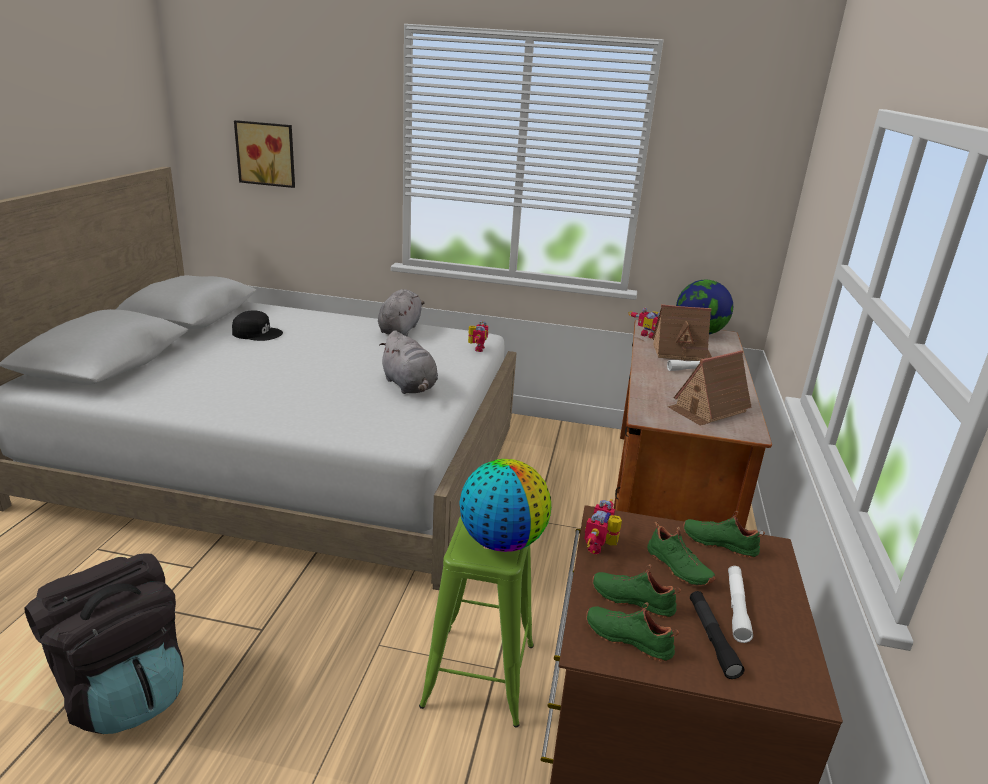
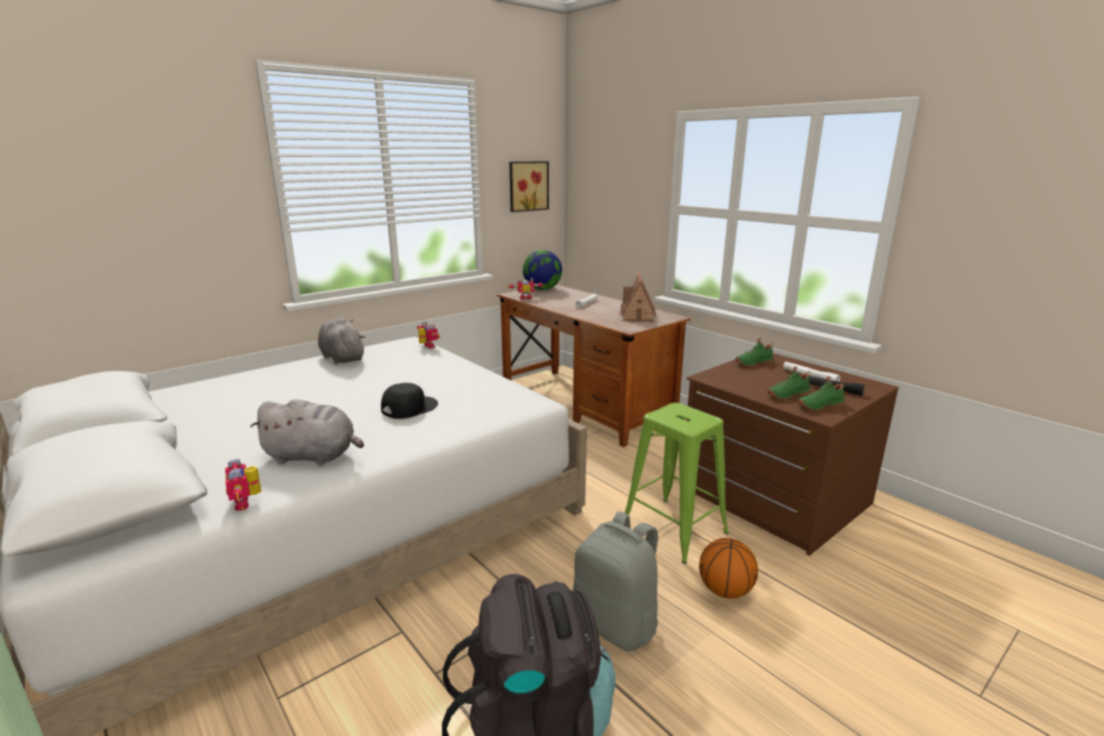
camera: 50 degrees left, 5 degrees down
black cap [232,310,283,341] -> black cap moved to [381,383,438,419]
picture [234,120,295,188] -> picture moved to [509,161,549,212]
grey plush toy [379,330,438,394] -> grey plush toy moved to [250,399,364,466]
globe [459,459,551,552] -> none
toy robot [584,499,622,554] -> toy robot moved to [225,459,261,511]
green shoe [647,522,716,586] -> none
toy house [652,304,712,361] -> none
none -> grey backpack [573,511,658,651]
none -> basketball [699,538,758,599]

